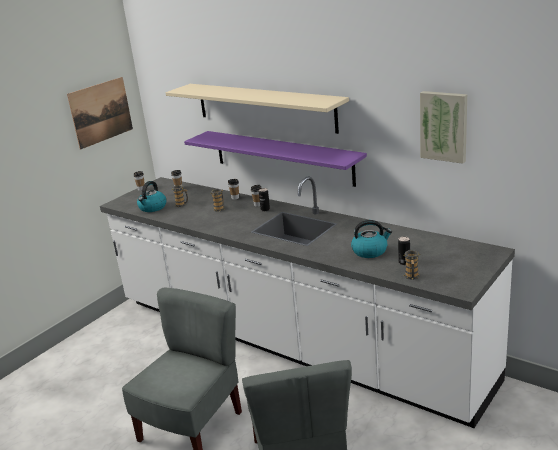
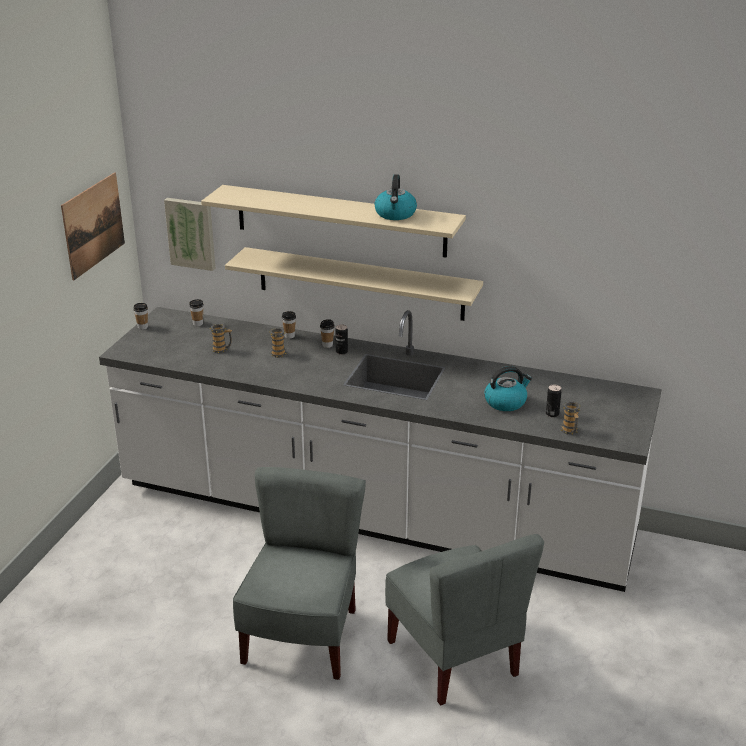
camera: 20 degrees left, 5 degrees up
kettle [137,181,167,212] -> kettle moved to [375,174,417,220]
purple shelf [184,131,367,187] -> beige shelf [225,247,483,321]
picture [420,91,467,164] -> picture moved to [164,198,215,271]

